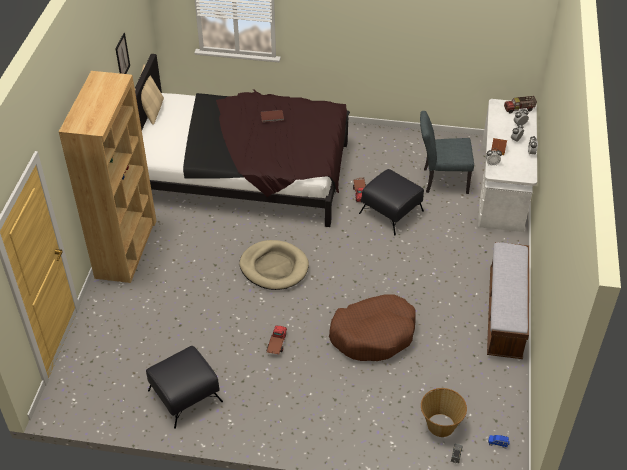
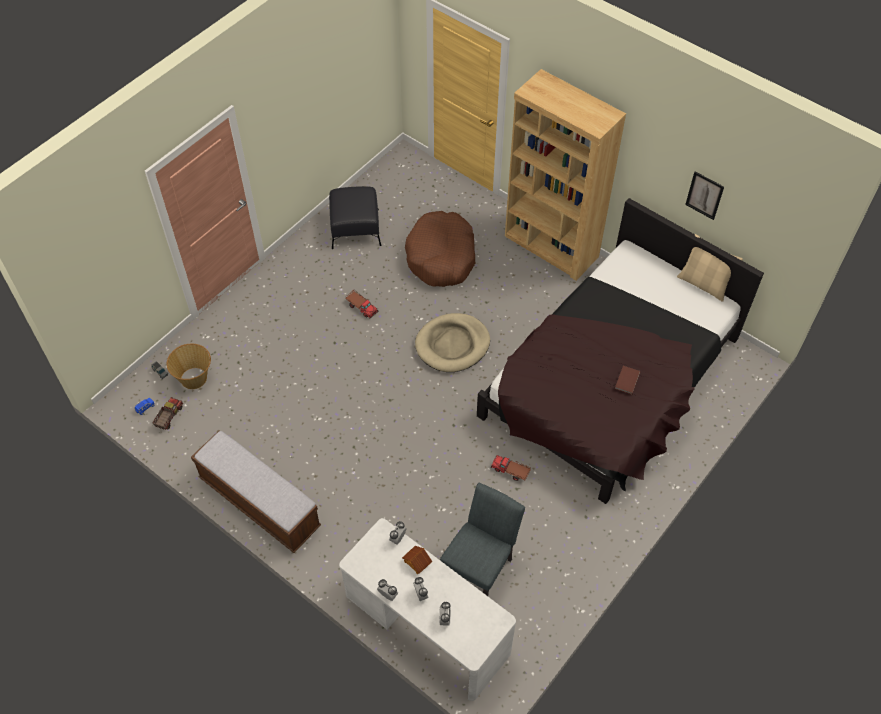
camera: 120 degrees right, 10 degrees up
brown dog bed [329,294,416,361] -> brown dog bed moved to [405,211,475,287]
black ottoman [359,169,424,235] -> none
toy truck [504,96,537,114] -> toy truck moved to [152,397,183,430]

